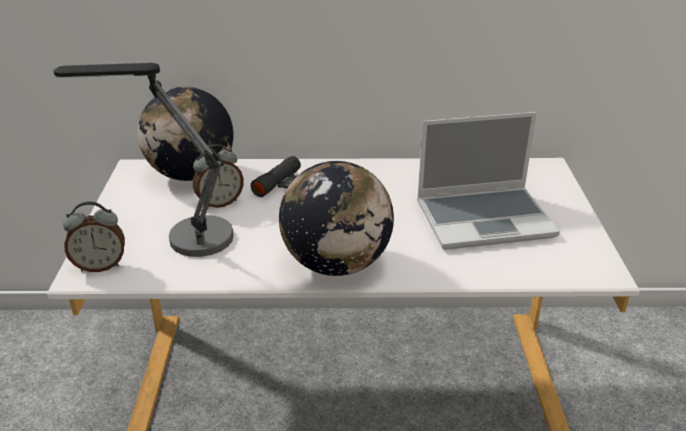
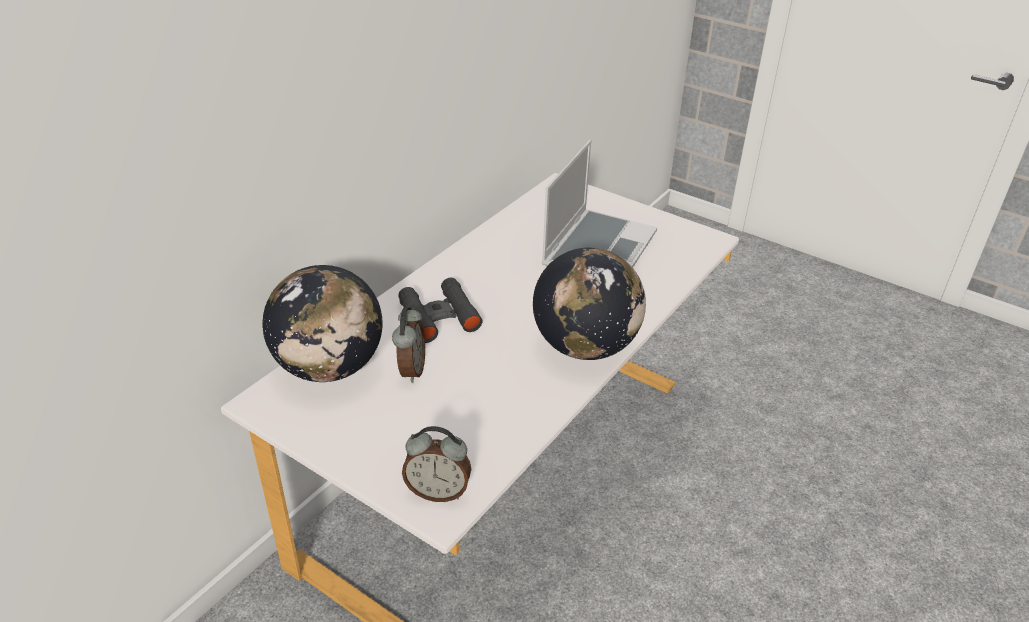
camera: 55 degrees left, 5 degrees up
table lamp [53,63,234,257] -> none
alarm clock [63,201,125,272] -> alarm clock turned 75 degrees clockwise [402,426,471,502]

